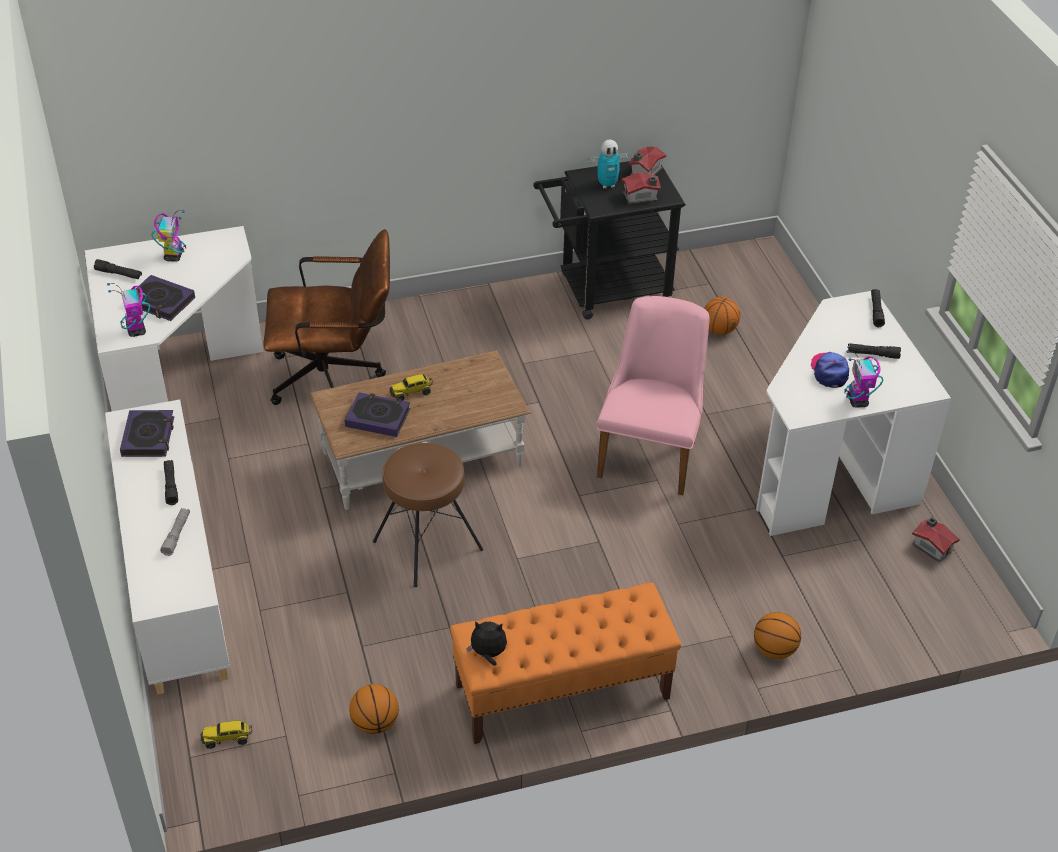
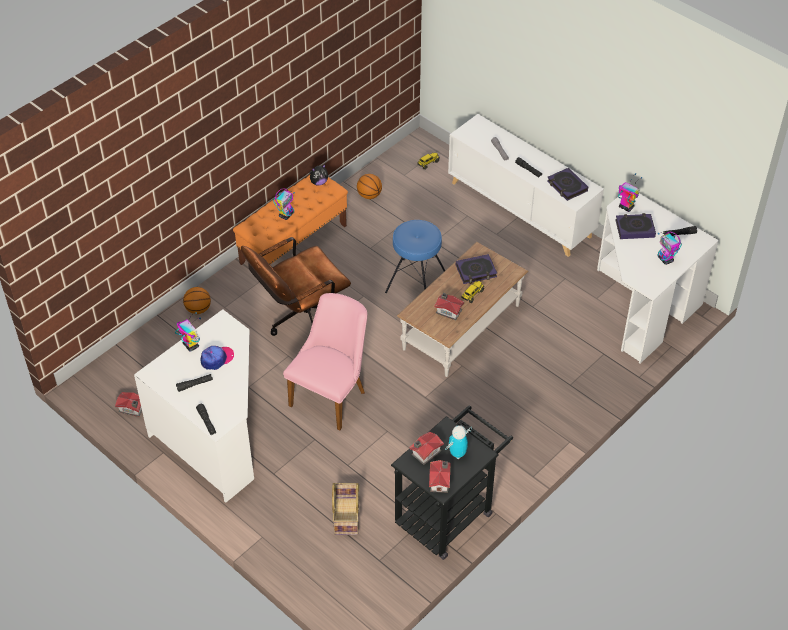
camera: 150 degrees right, 5 degrees up
brown office chair [263,229,390,405] -> brown office chair moved to [241,237,351,336]
brown stool [373,443,483,587] -> blue stool [385,220,446,293]
pink chair [597,296,710,495] -> pink chair turned 135 degrees counterclockwise [283,293,367,430]
basketball [704,297,740,335] -> basket [332,483,359,535]
cap [811,352,849,388] -> cap turned 90 degrees counterclockwise [200,346,234,370]
none -> toy robot [273,188,295,220]
none -> toy house [434,293,464,320]

